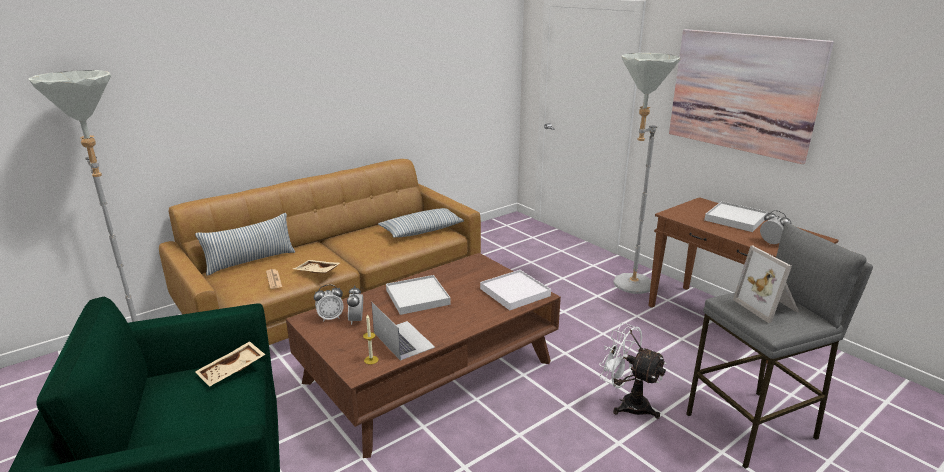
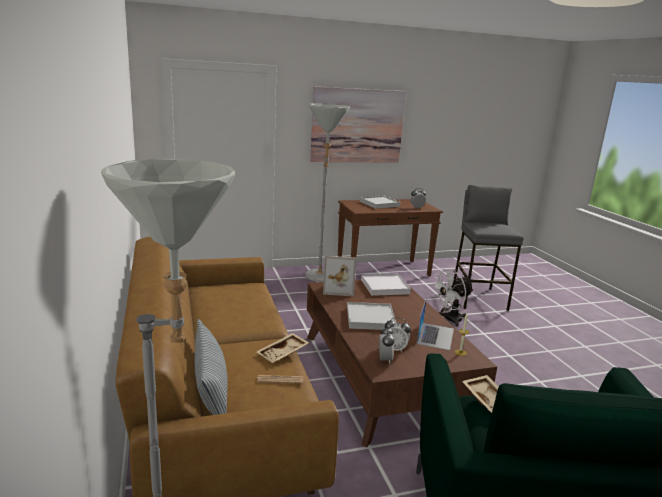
camera: 70 degrees left, 5 degrees down
laptop [372,302,435,361] -> laptop turned 120 degrees clockwise [417,297,454,350]
pillow [378,208,464,238] -> none
picture frame [733,246,799,323] -> picture frame moved to [323,256,356,296]

